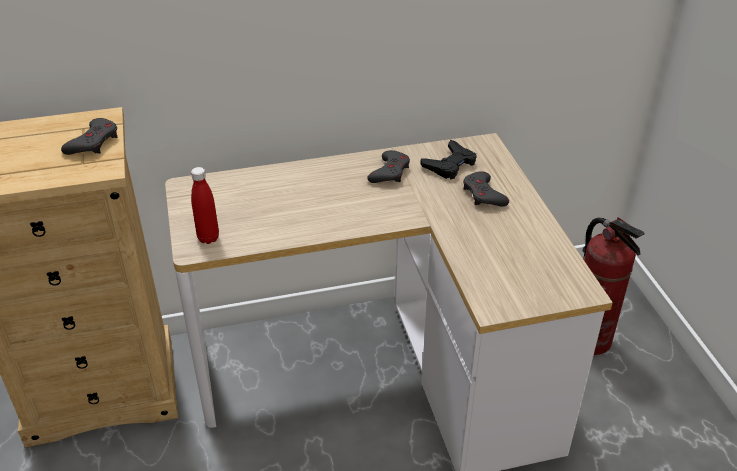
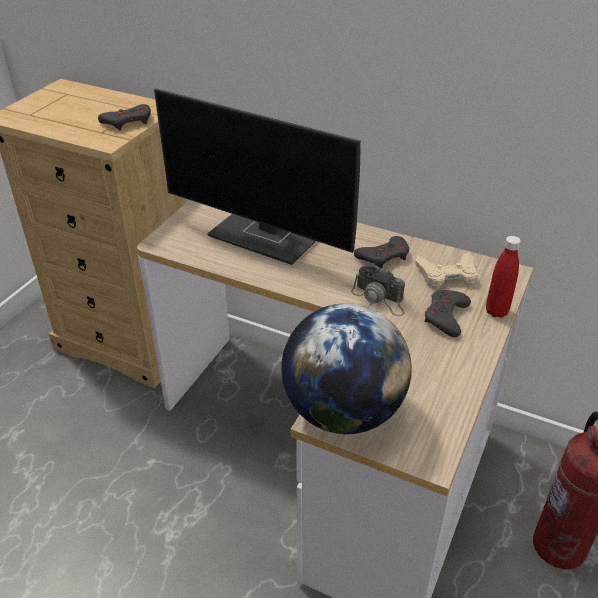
camera: 40 degrees right, 0 degrees up
red bottle [191,167,219,244] -> red bottle moved to [486,236,521,318]
black game controller [420,140,477,179] -> beige game controller [415,252,478,289]
none -> monitor [154,88,361,265]
none -> globe [281,303,412,434]
none -> camera [351,266,405,316]

